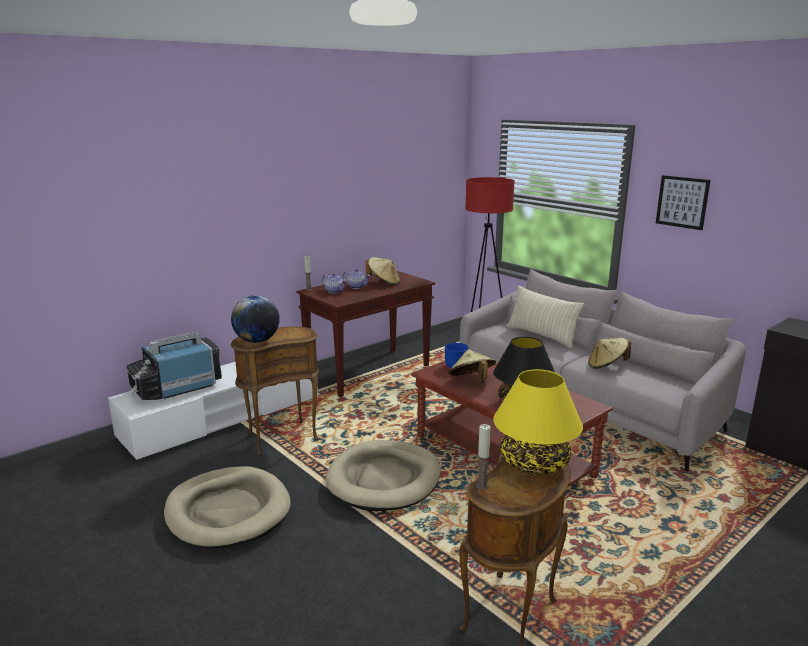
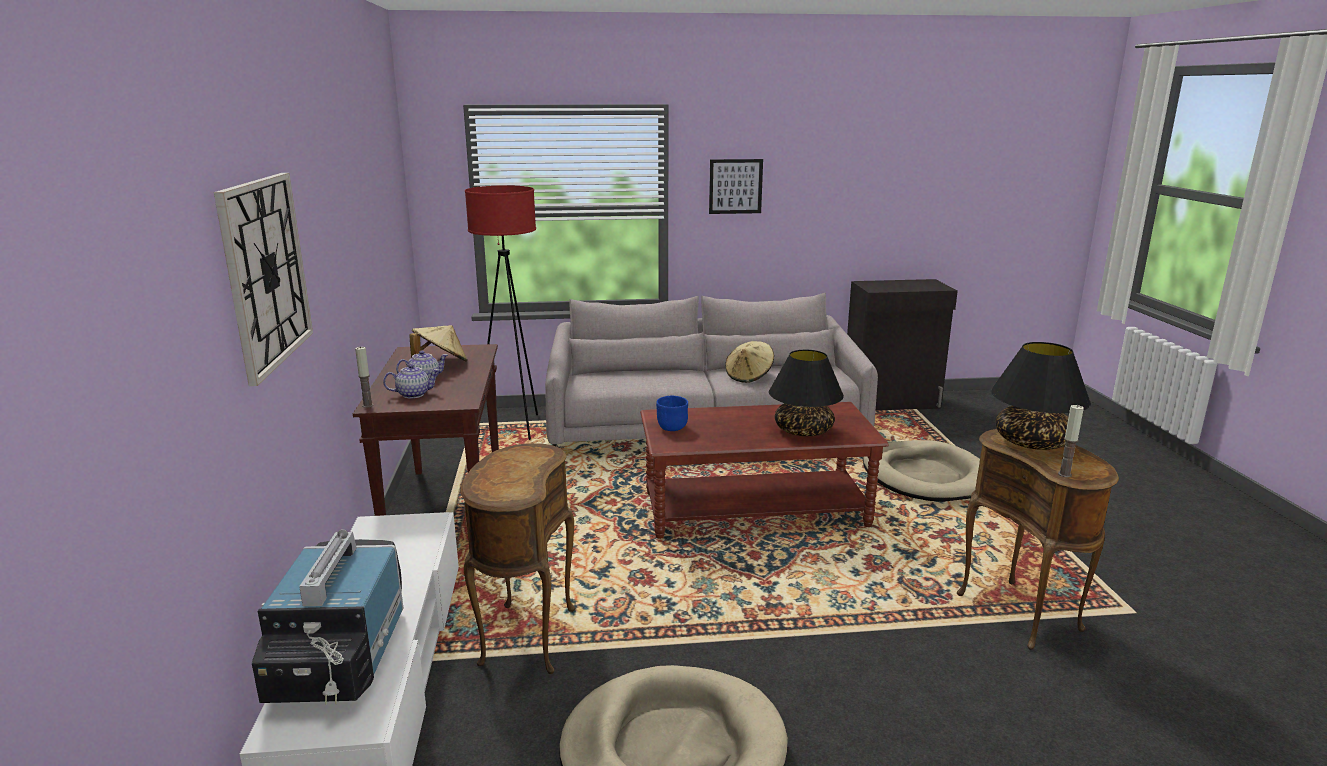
camera: 55 degrees left, 0 degrees up
globe [231,295,280,343] -> none
beige dog bed [325,440,440,511] -> beige dog bed moved to [863,440,980,502]
beige hat [448,349,496,383] -> none
yellow table lamp [493,369,583,475] -> black table lamp [991,342,1091,450]
beige pillow [507,286,584,348] -> none
none -> wall clock [214,173,313,386]

